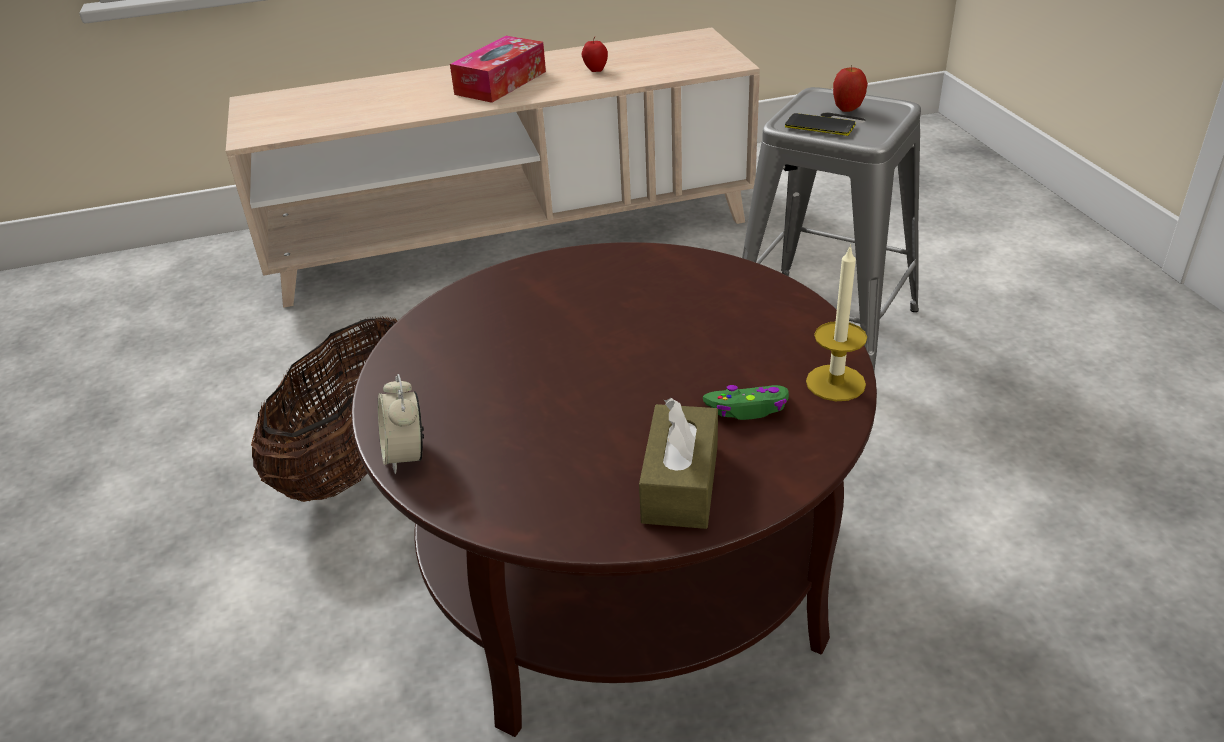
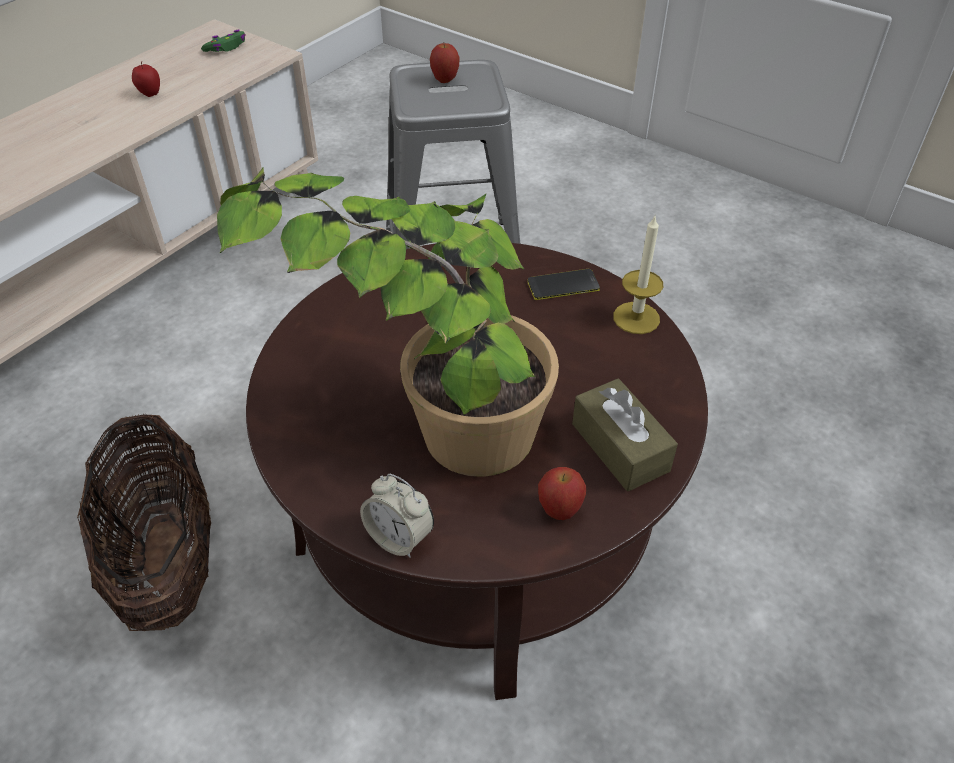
camera: 40 degrees left, 10 degrees up
tissue box [450,36,546,103] -> none
green game controller [703,385,789,420] -> green game controller moved to [201,30,246,52]
phone [785,113,855,136] -> phone moved to [528,269,600,300]
none -> potted plant [217,168,559,477]
none -> apple [538,467,586,520]

